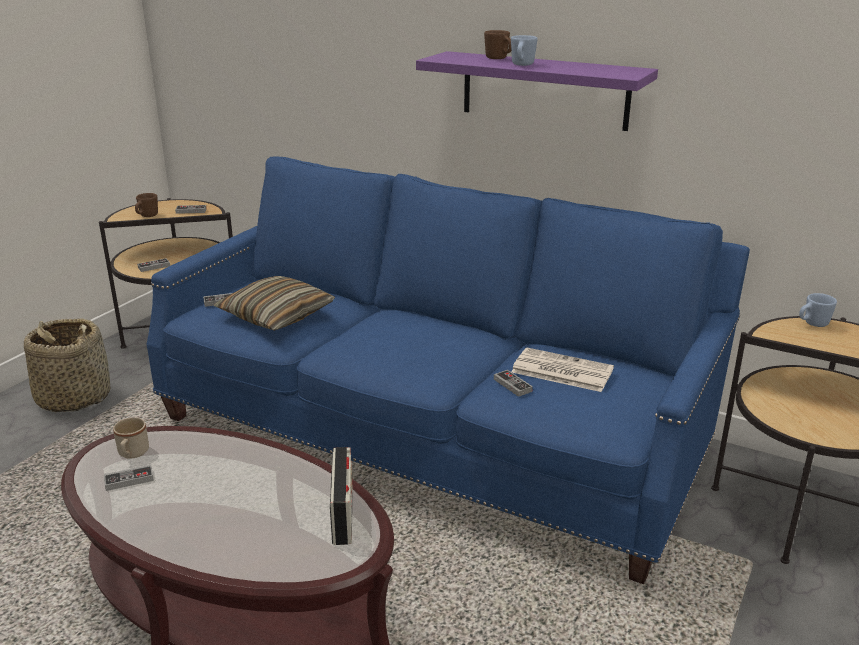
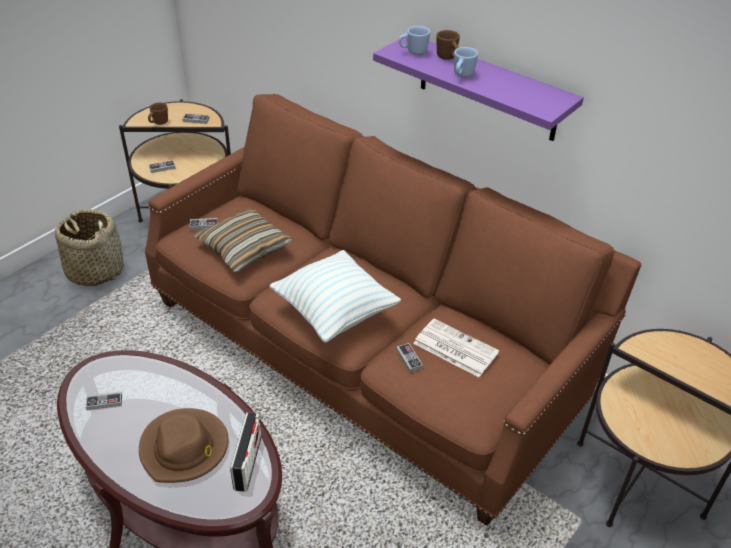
camera: 10 degrees right, 15 degrees up
beige mug [113,417,149,459] -> none
blue sofa [146,156,750,584] -> brown sofa [145,94,641,526]
blue mug [799,293,837,327] -> blue mug moved to [399,26,430,55]
none -> brown hat [139,408,228,483]
none -> pillow [269,250,401,343]

